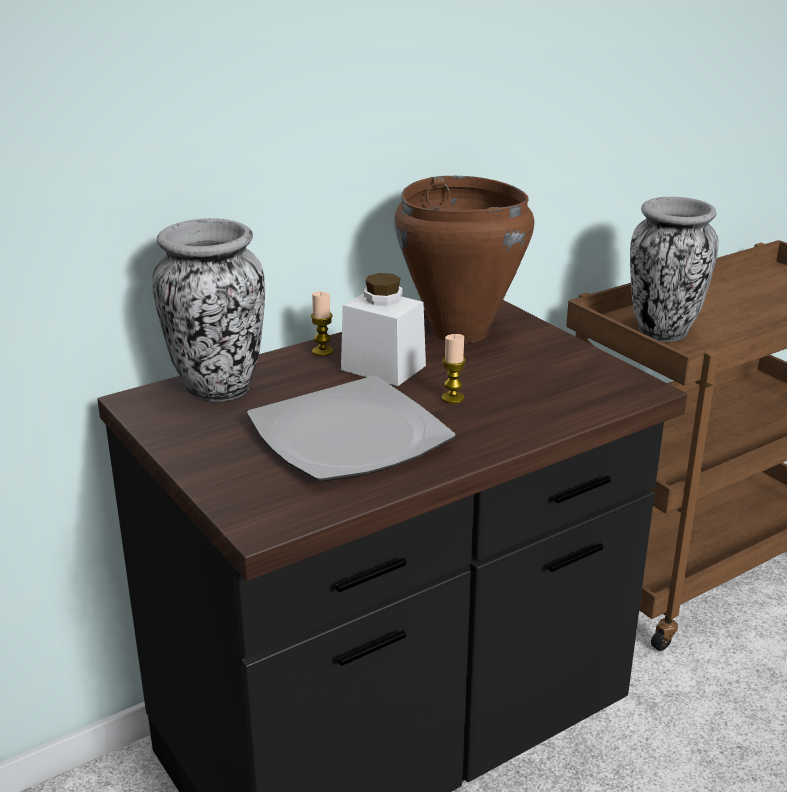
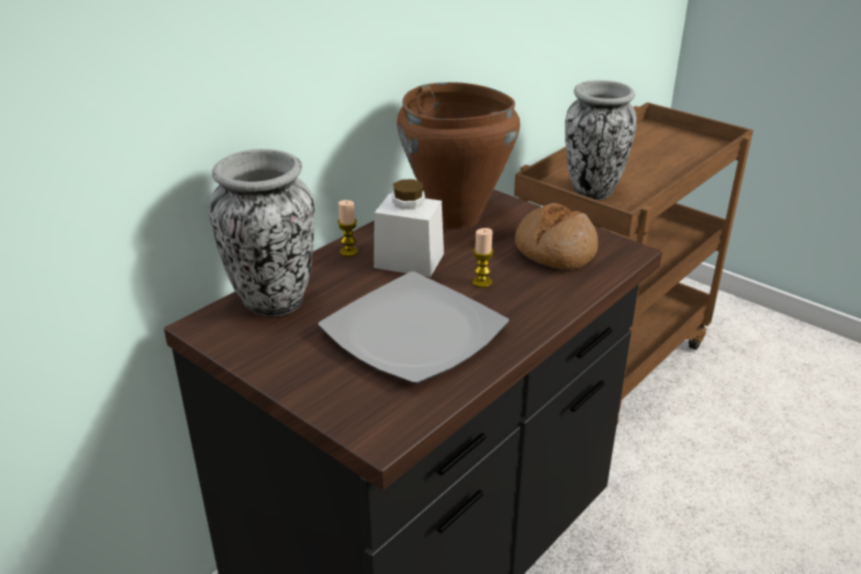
camera: 15 degrees left, 5 degrees up
none -> bread [515,203,598,270]

